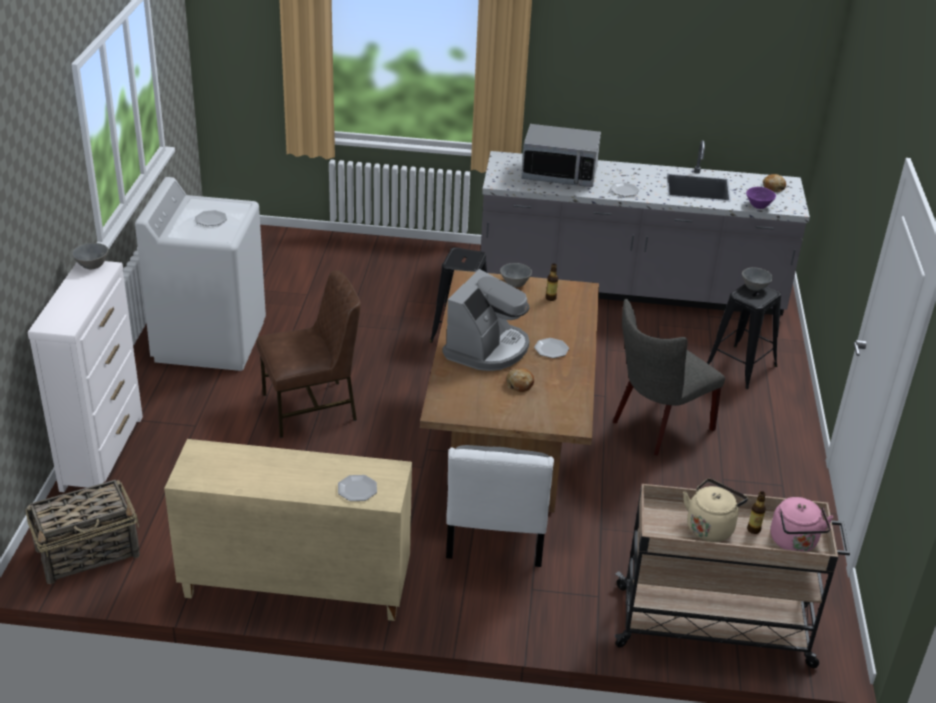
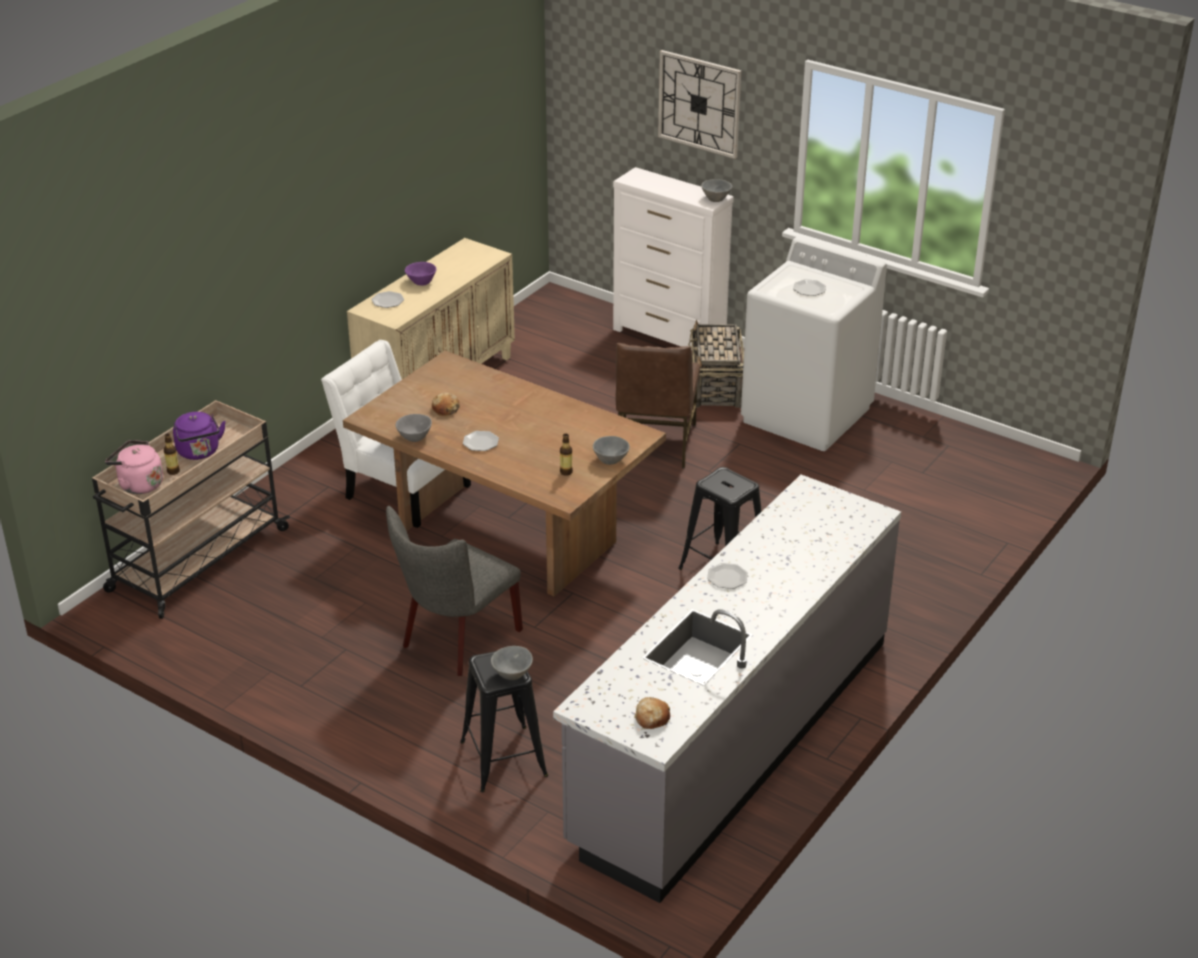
camera: 120 degrees right, 0 degrees up
basket [26,480,140,584] -> basket moved to [688,320,744,408]
coffee machine [443,269,530,371] -> none
microwave [521,124,601,187] -> none
grey chair [613,299,725,456] -> grey chair turned 135 degrees counterclockwise [386,506,523,676]
beige kettle [683,478,748,542] -> purple kettle [173,412,226,460]
purple bowl [746,187,776,209] -> purple bowl moved to [405,262,436,285]
none -> grey bowl [396,414,432,442]
none -> wall clock [658,50,741,159]

